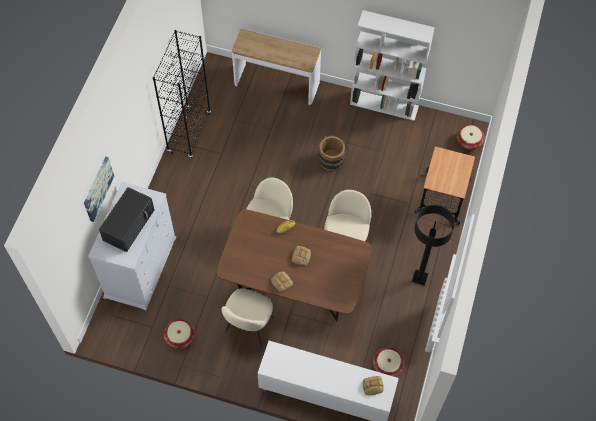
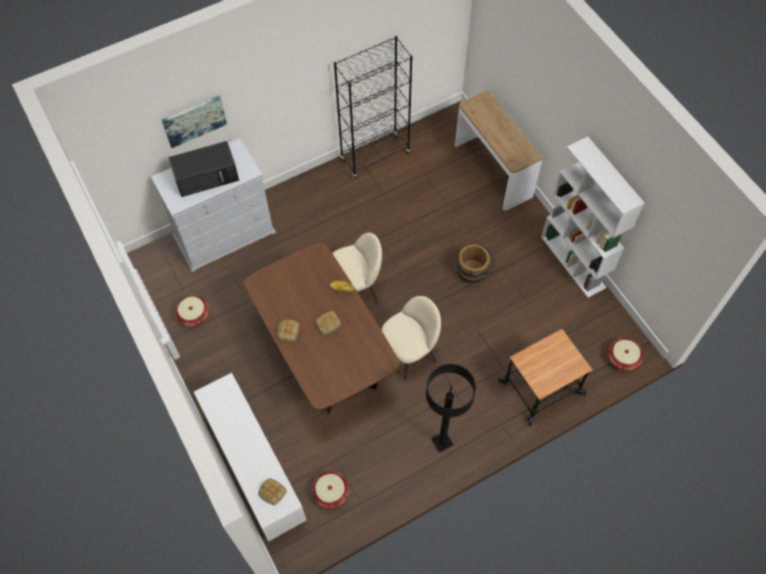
camera: 45 degrees right, 0 degrees up
beige chair [222,288,274,346] -> none

